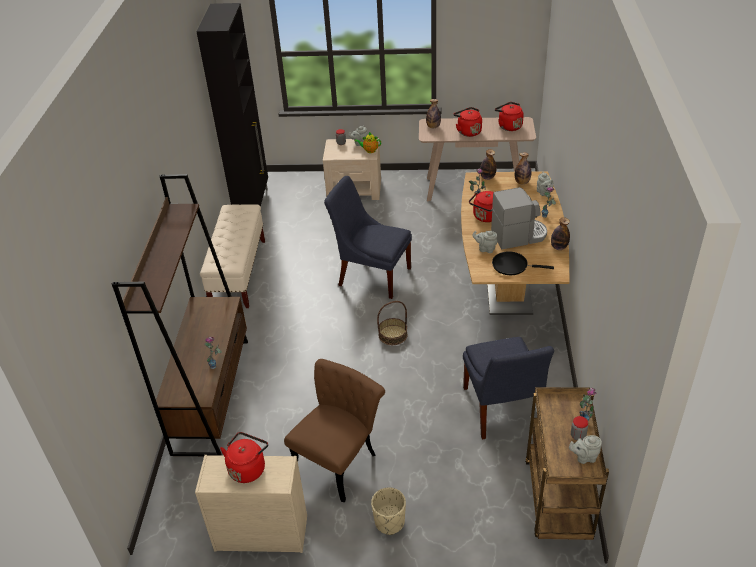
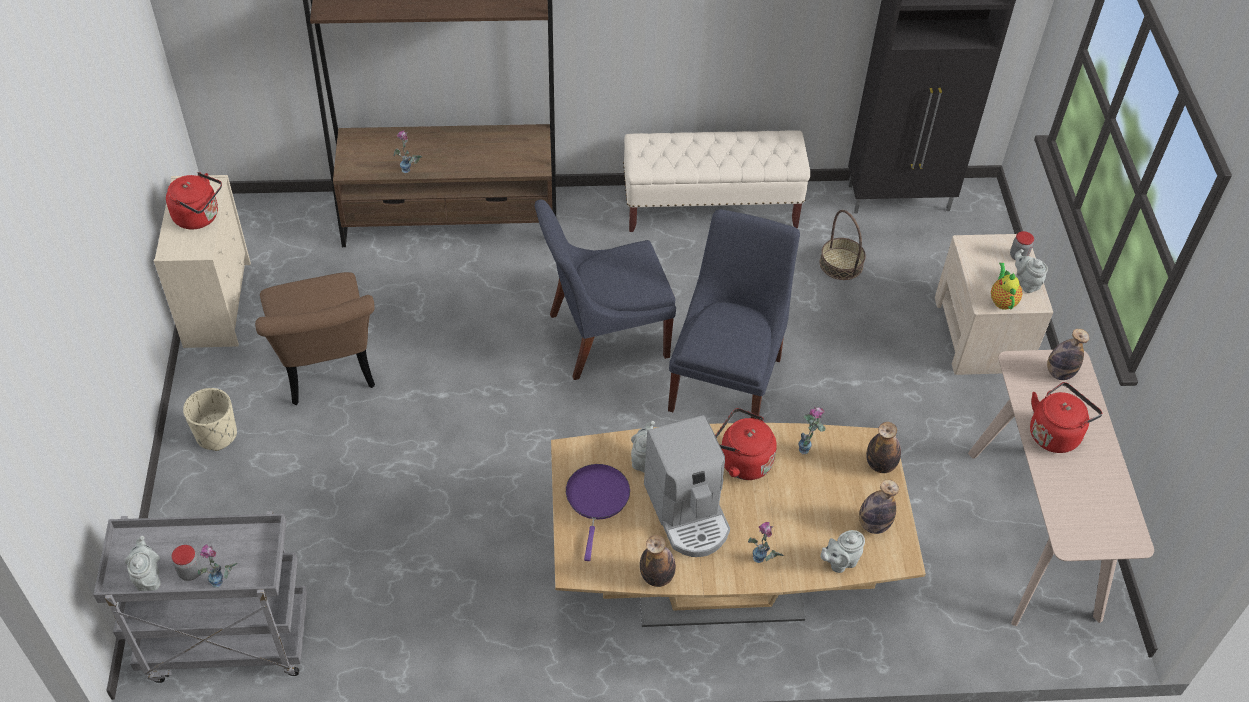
camera: 80 degrees right, 10 degrees up
brown chair [284,359,385,502] -> brown chair turned 45 degrees clockwise [255,272,375,405]
basket [377,301,408,345] -> basket moved to [819,210,866,280]
blue chair [463,337,554,439] -> blue chair moved to [535,199,676,380]
black frying pan [492,251,554,275] -> purple frying pan [566,464,630,561]
red kettle [495,102,524,131] -> none
brown cart [525,387,609,540] -> grey cart [93,511,307,683]

